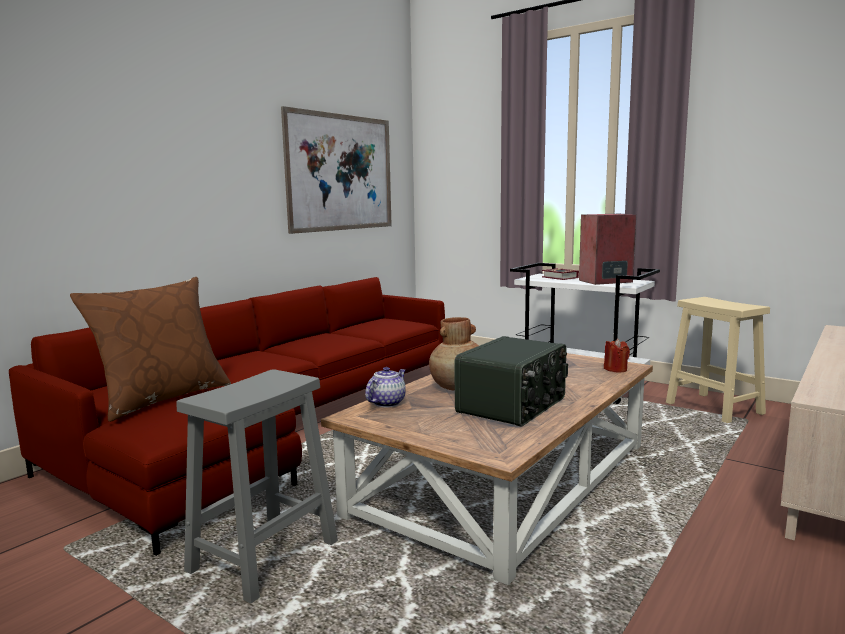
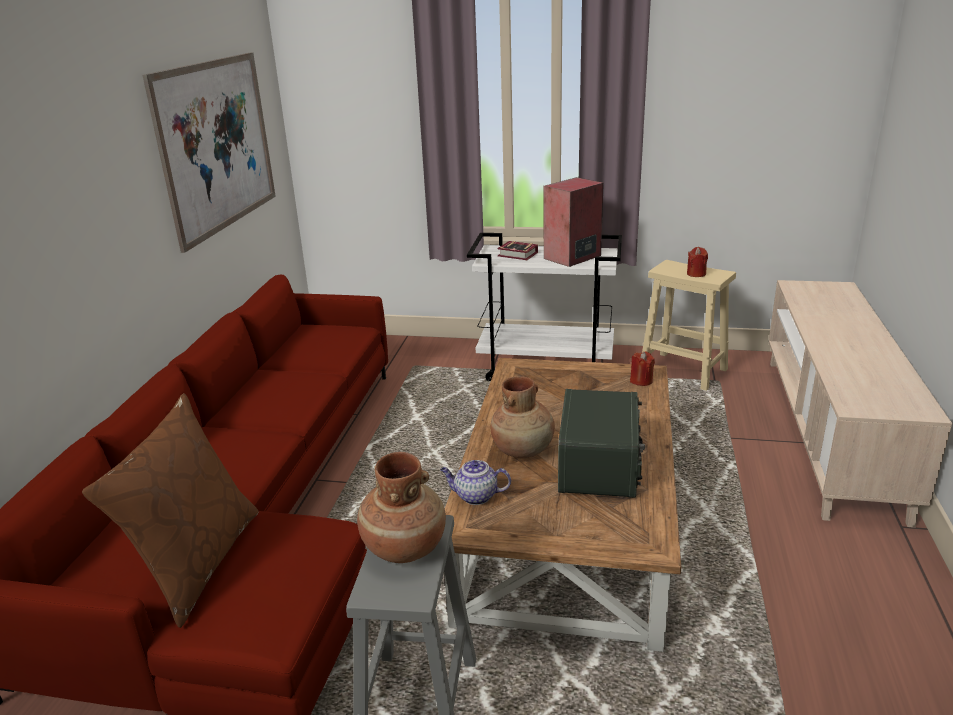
camera: 25 degrees left, 15 degrees up
teapot [365,367,406,408] -> teapot turned 90 degrees counterclockwise [440,460,511,505]
none -> brown vase [357,452,446,563]
none -> red candle [687,247,708,277]

